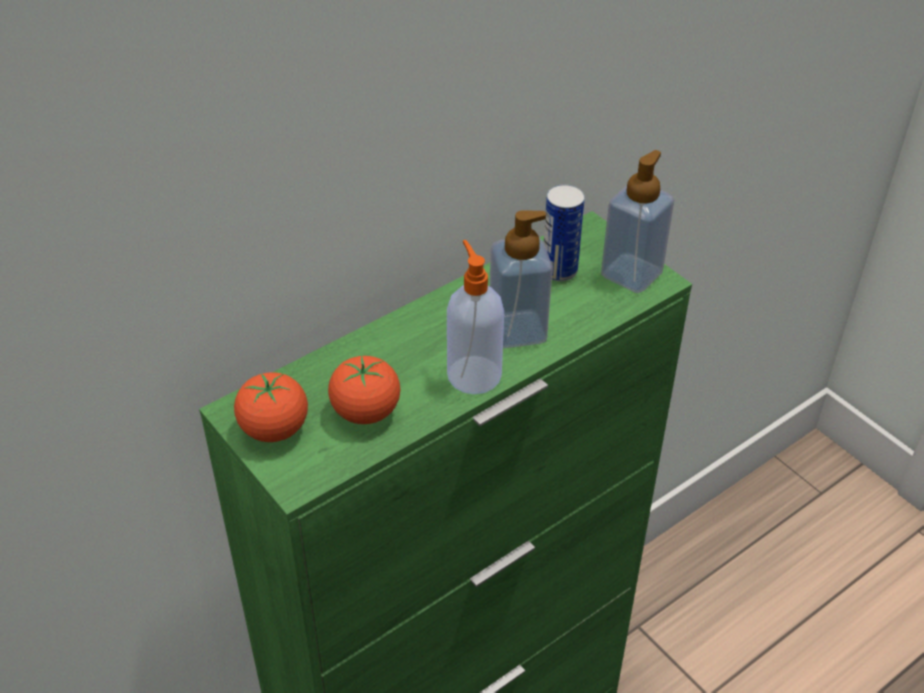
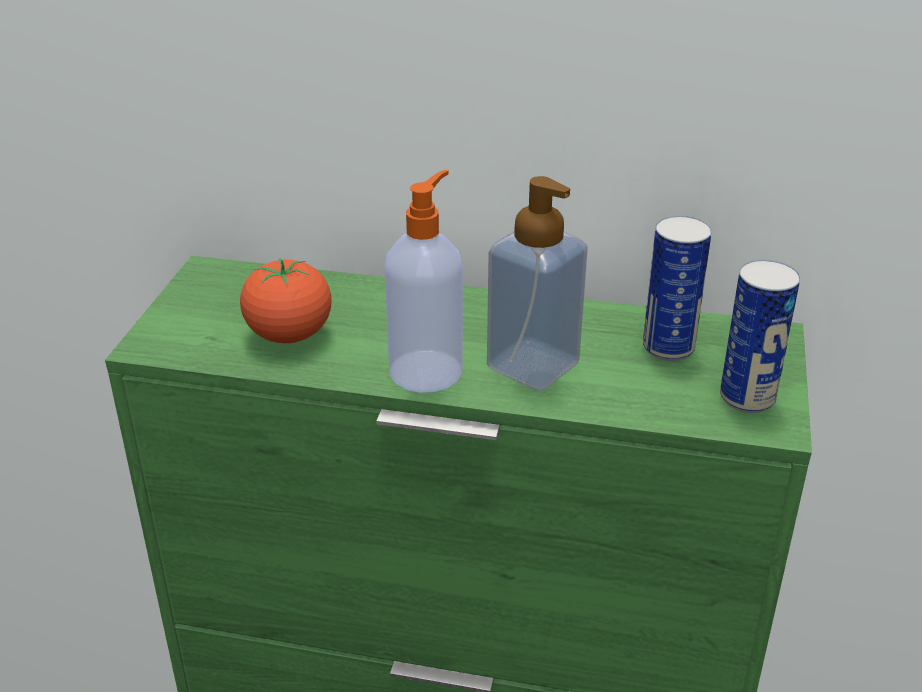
camera: 50 degrees right, 10 degrees down
tomato [234,373,308,442] -> none
soap dispenser [601,150,674,293] -> can [720,259,800,413]

